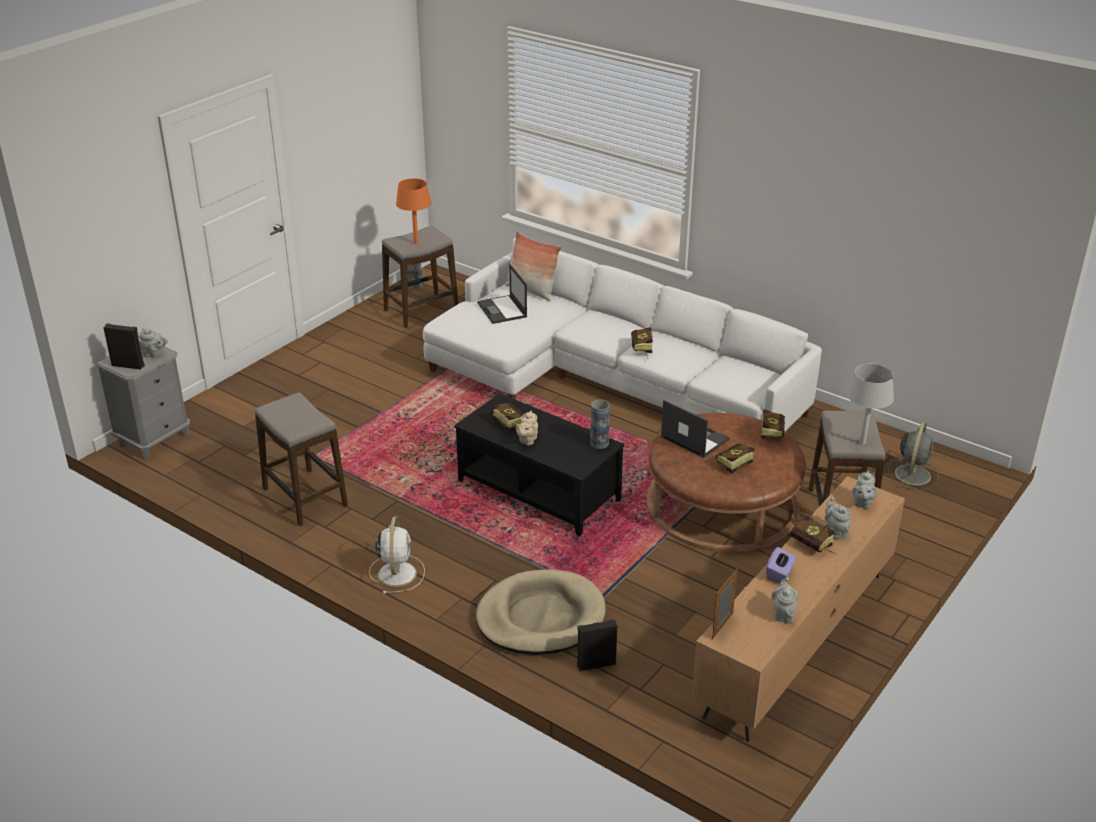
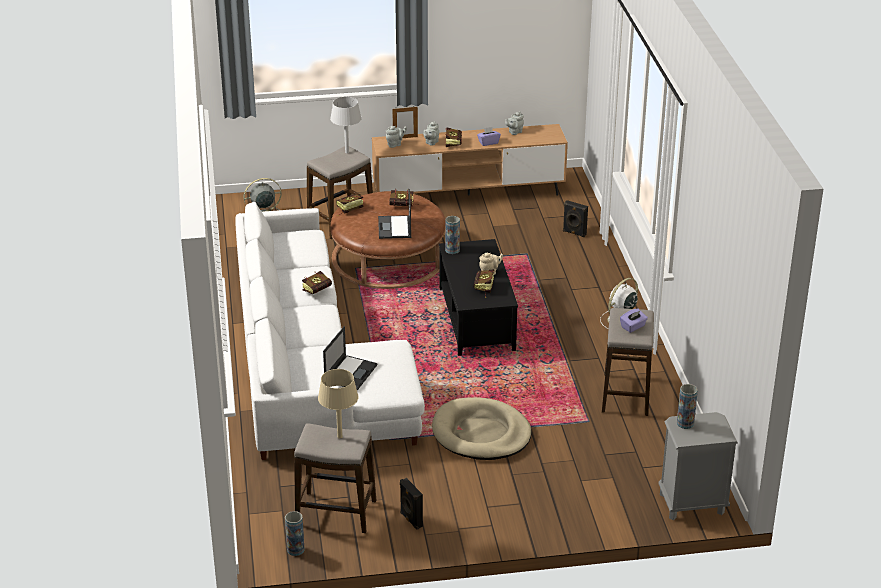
camera: 135 degrees left, 0 degrees up
black speaker [103,324,145,370] -> black speaker moved to [400,478,423,530]
grey teapot [139,328,168,358] -> vase [677,384,698,429]
orange table lamp [396,178,431,244] -> beige table lamp [318,369,359,438]
beige dog bed [476,569,606,655] -> beige dog bed moved to [432,397,532,460]
pillow [505,231,561,301] -> none
picture frame [712,568,738,640] -> picture frame moved to [392,106,418,138]
none -> purple tissue box [620,309,648,333]

